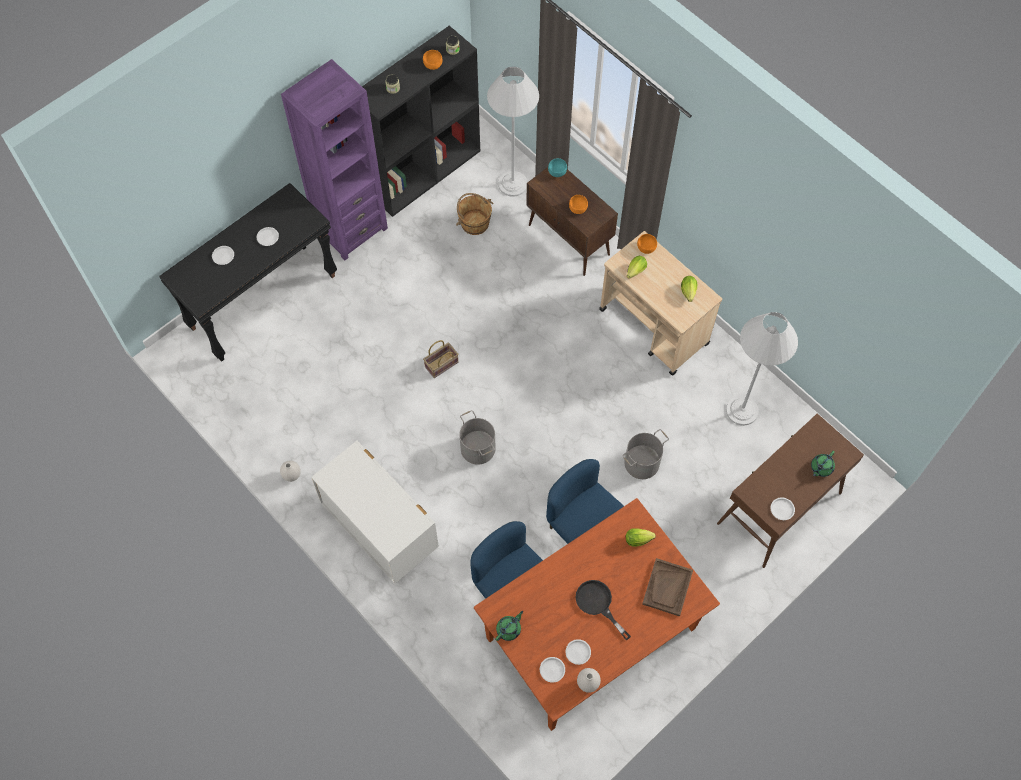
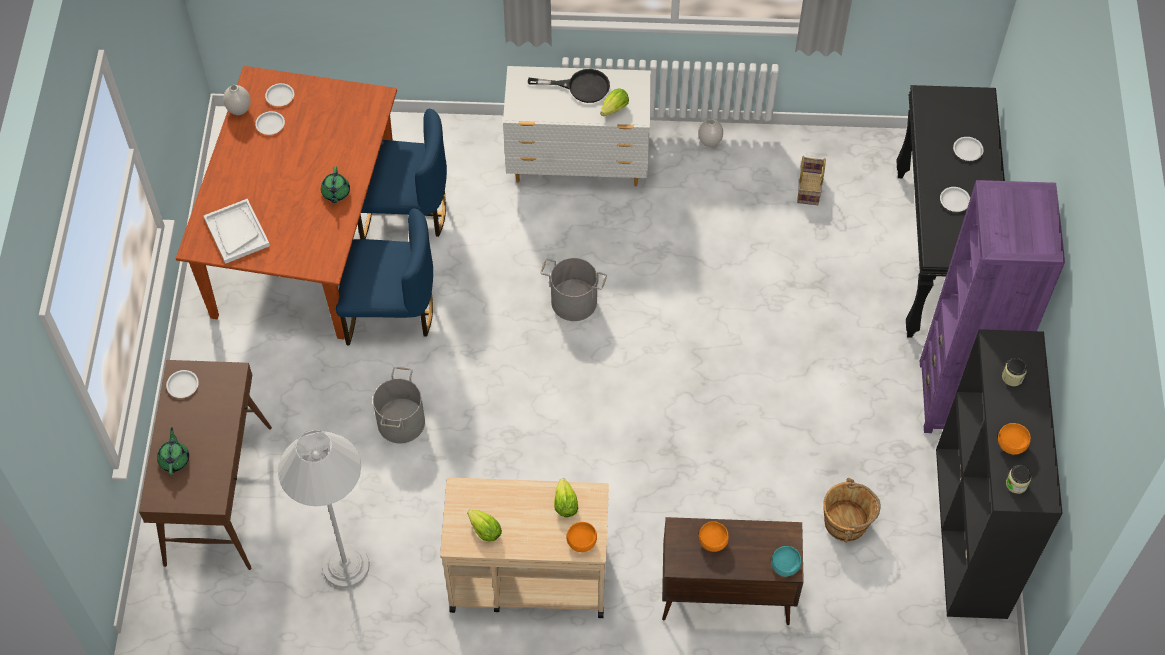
camera: 135 degrees right, 5 degrees down
basket [423,340,458,378] -> basket moved to [797,156,826,205]
white floor lamp [487,67,539,197] -> none
green teapot [495,611,523,641] -> green teapot moved to [321,166,350,203]
black frying pan [576,580,631,640] -> black frying pan moved to [528,69,610,103]
lettuce [626,528,656,547] -> lettuce moved to [600,88,629,116]
brown tray [642,558,693,616] -> white tray [204,199,270,264]

